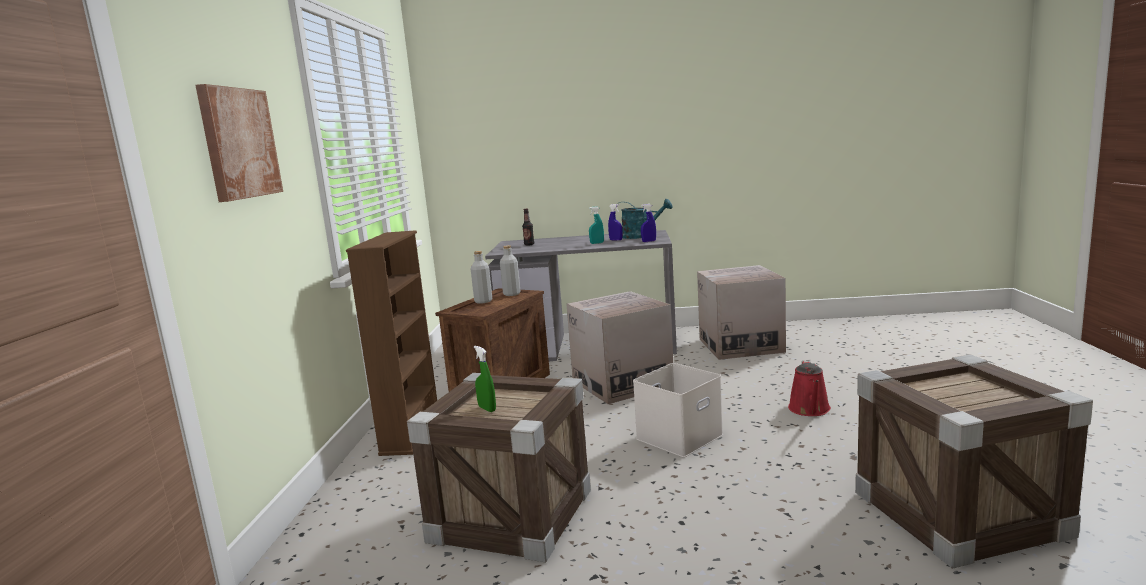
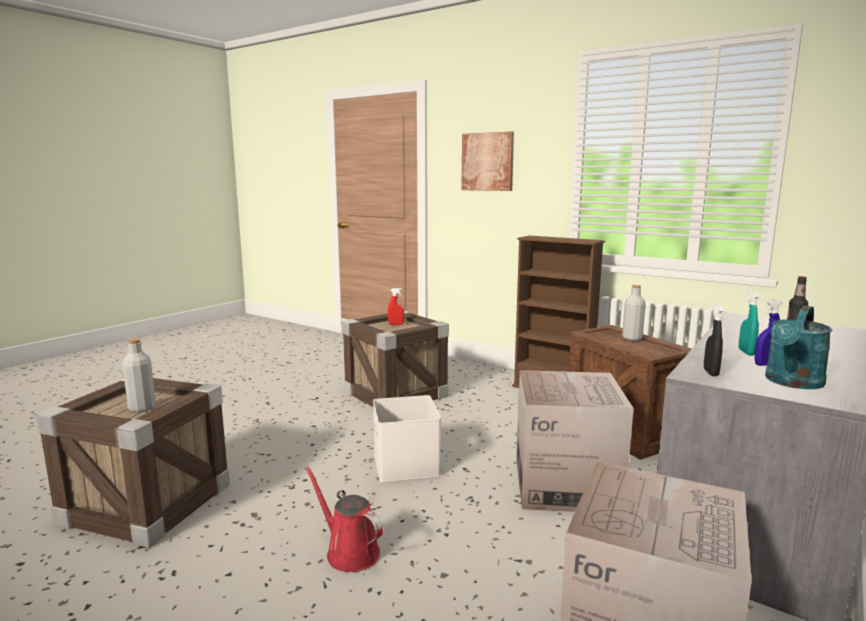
camera: 120 degrees right, 0 degrees up
green spray bottle [474,346,496,412] -> red spray bottle [388,288,404,325]
grey bottle [500,245,520,296] -> grey bottle moved to [122,338,156,412]
blue spray bottle [641,204,656,242] -> black spray bottle [704,303,723,376]

